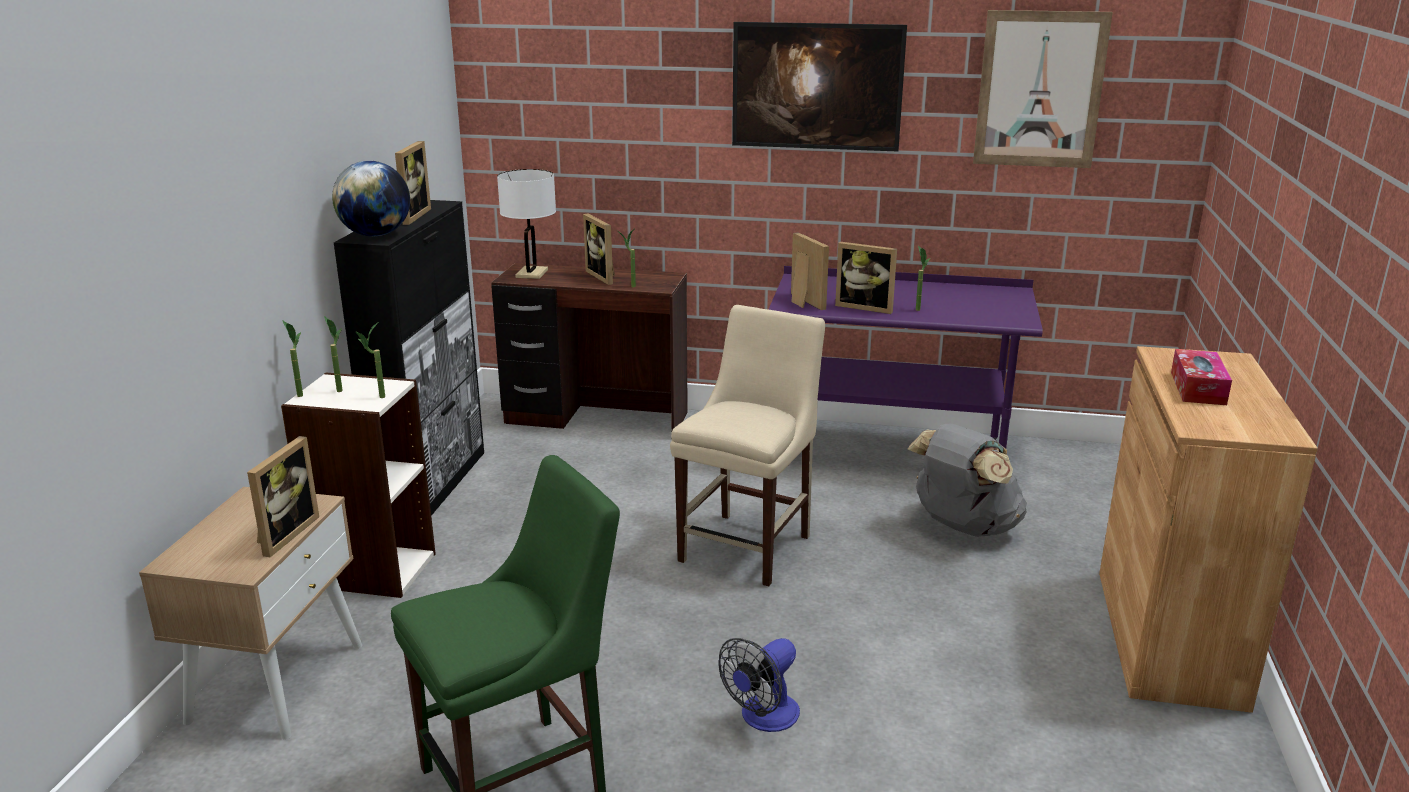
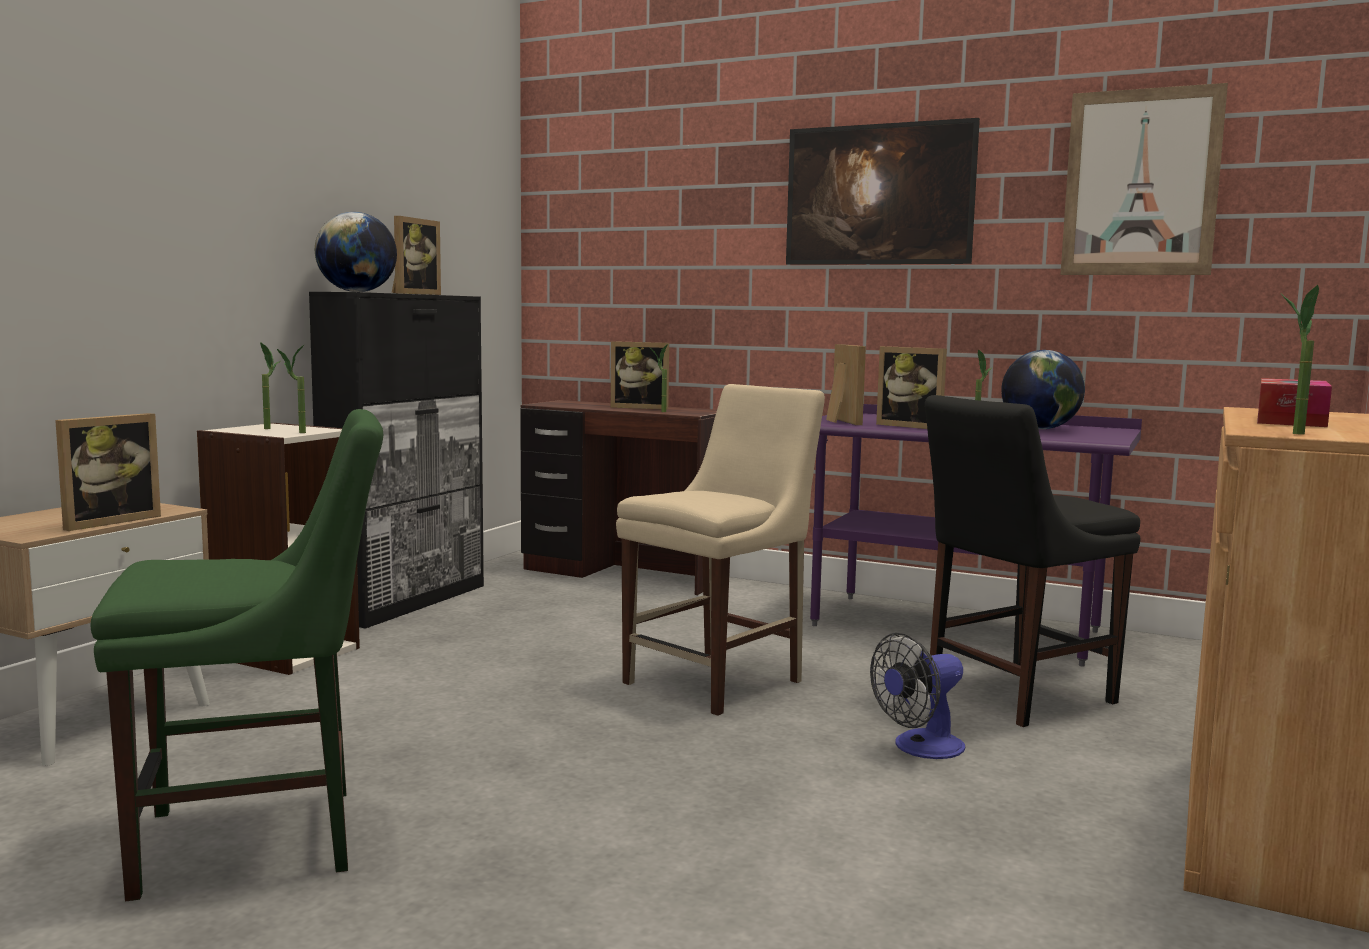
camera: 15 degrees right, 15 degrees down
potted plant [282,320,303,397] -> potted plant moved to [1281,285,1319,435]
white table lamp [497,169,556,279] -> none
picture frame [583,214,615,285] -> picture frame turned 60 degrees counterclockwise [611,341,669,410]
fan [718,638,800,732] -> fan moved to [870,632,966,759]
grey backpack [908,423,1027,537] -> black chair [925,395,1141,727]
none -> globe [1001,350,1085,429]

